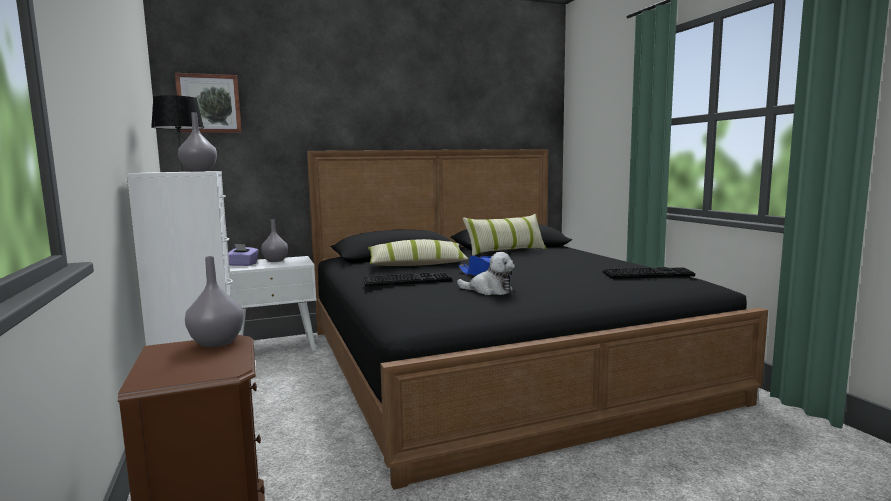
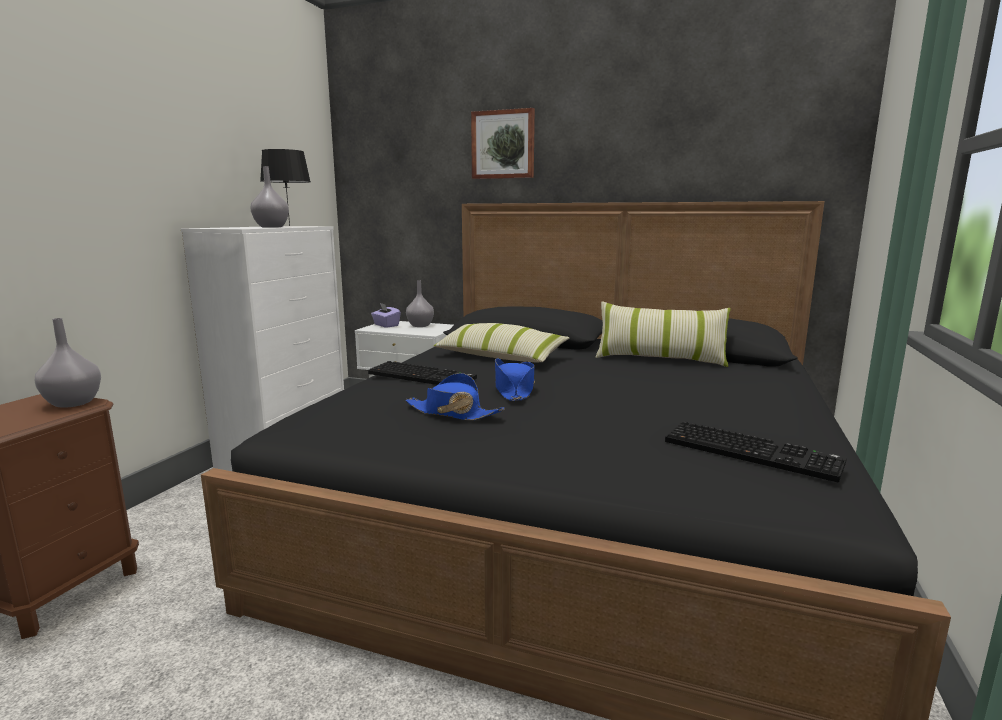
camera: 40 degrees right, 5 degrees up
picture [175,73,242,133] -> picture moved to [471,108,535,179]
plush toy [457,252,515,295] -> blue hat [406,373,505,420]

